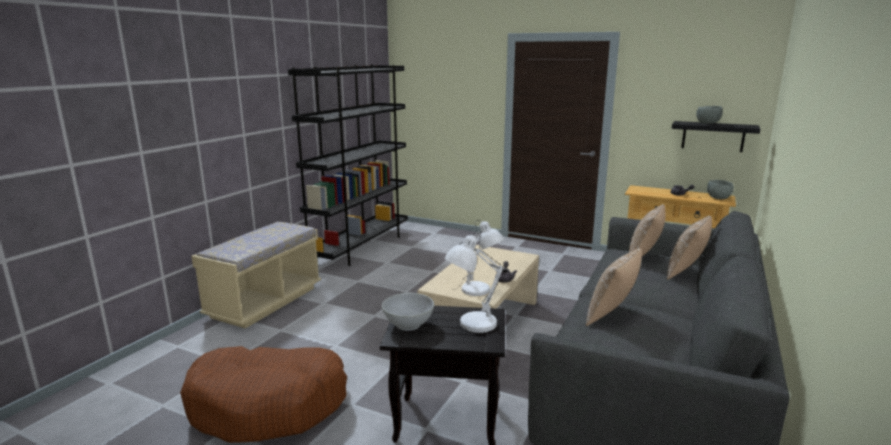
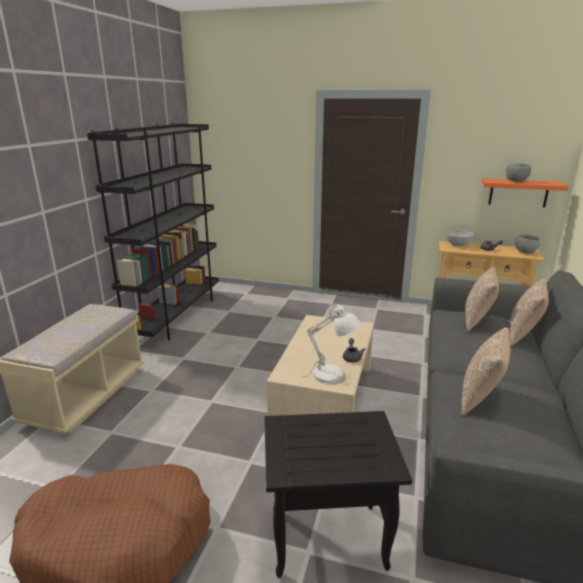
camera: 10 degrees left, 5 degrees up
white bowl [382,293,434,331] -> white bowl moved to [445,229,474,247]
white table lamp [445,233,504,333] -> none
black shelf [672,121,760,152] -> orange shelf [482,178,568,207]

